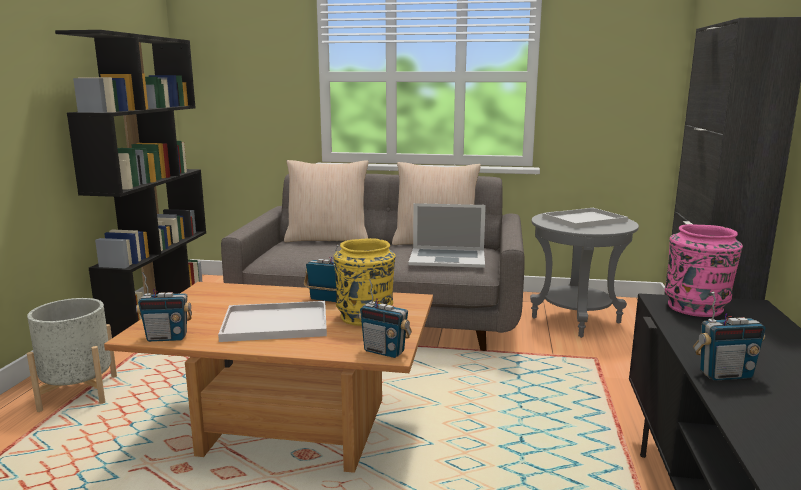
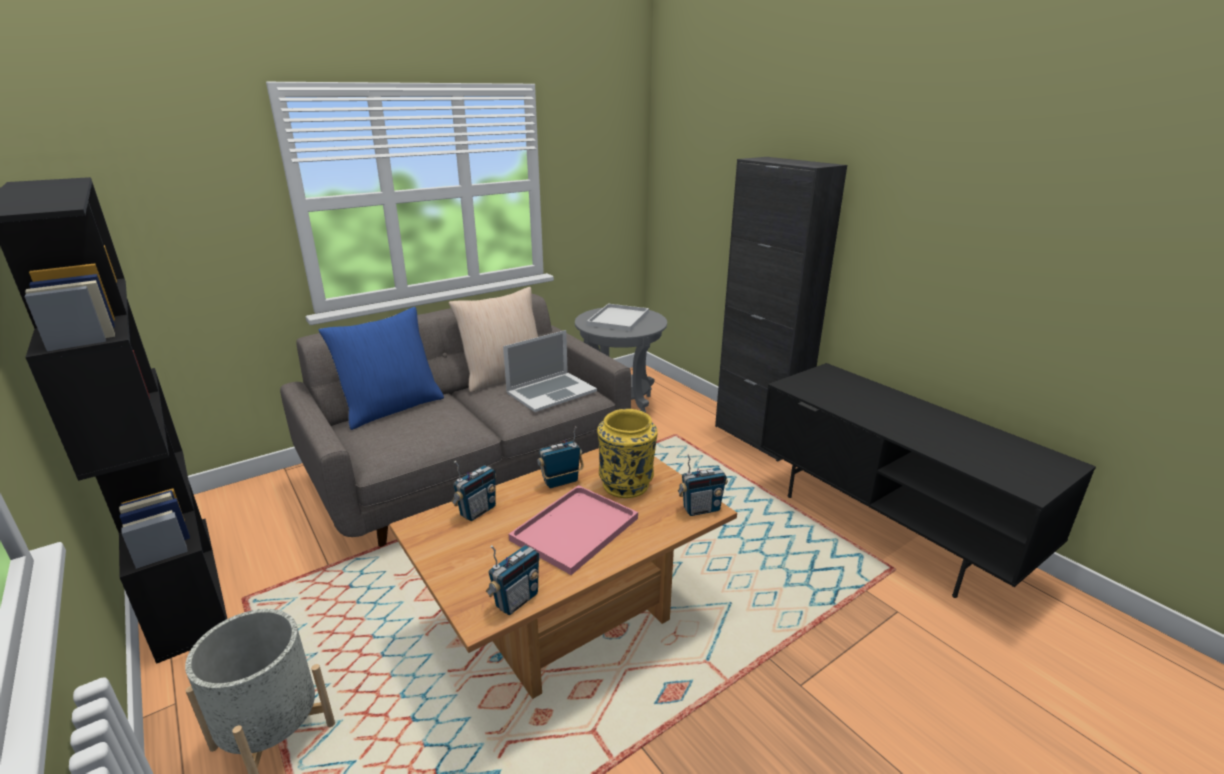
camera: 45 degrees left, 10 degrees up
white tray [218,301,327,342] -> pink tray [509,485,638,575]
beige pillow [284,160,369,242] -> blue pillow [318,307,444,430]
pink vase [665,224,743,317] -> none
radio [693,292,766,381] -> radio moved to [451,461,496,521]

